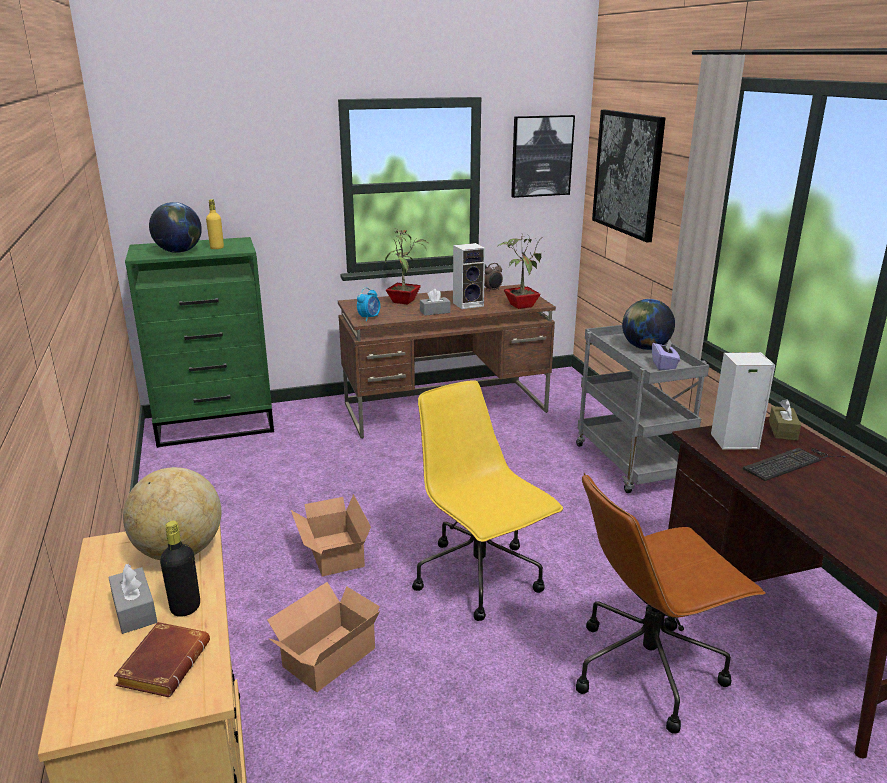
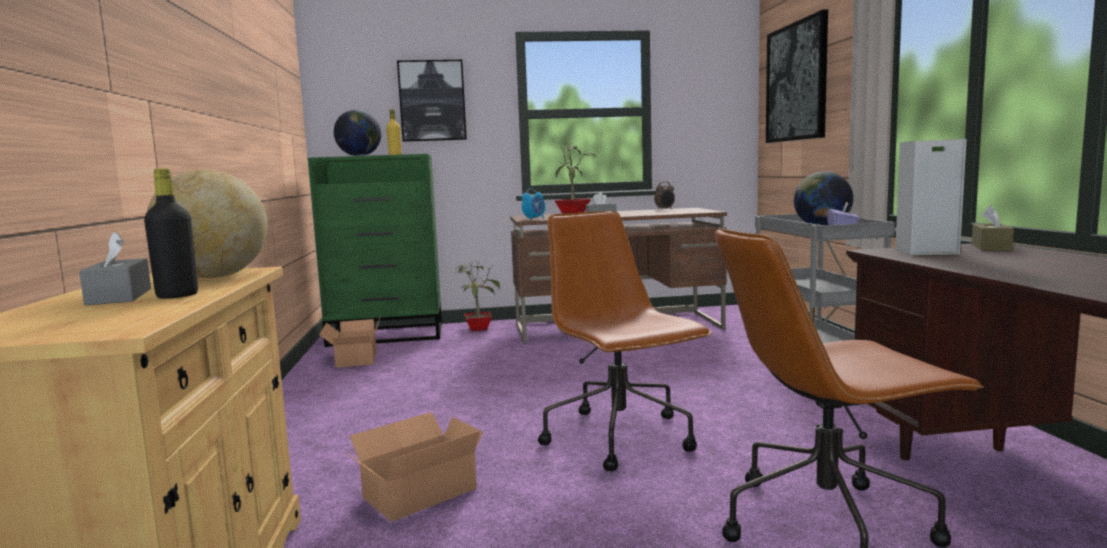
camera: 10 degrees right, 15 degrees down
brown book [114,622,210,697] -> none
cardboard box [291,494,371,576] -> cardboard box moved to [319,315,381,368]
yellow office chair [412,380,563,621] -> brown office chair [538,211,712,471]
speaker [453,243,485,309] -> none
potted plant [498,234,543,309] -> potted plant moved to [454,262,500,331]
picture [511,115,575,198] -> picture moved to [397,60,467,142]
keyboard [743,448,846,481] -> none

